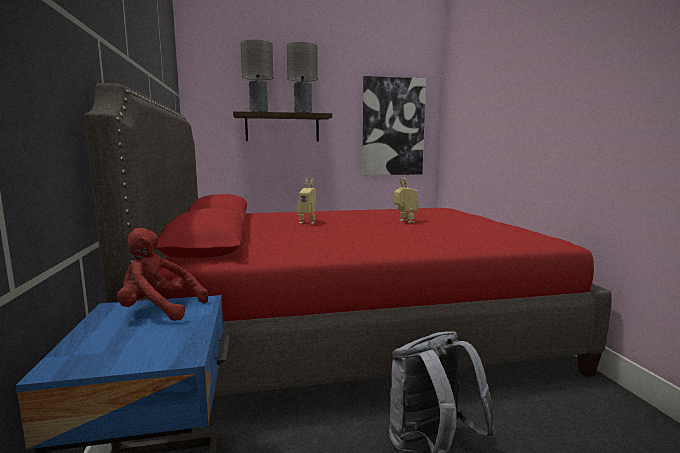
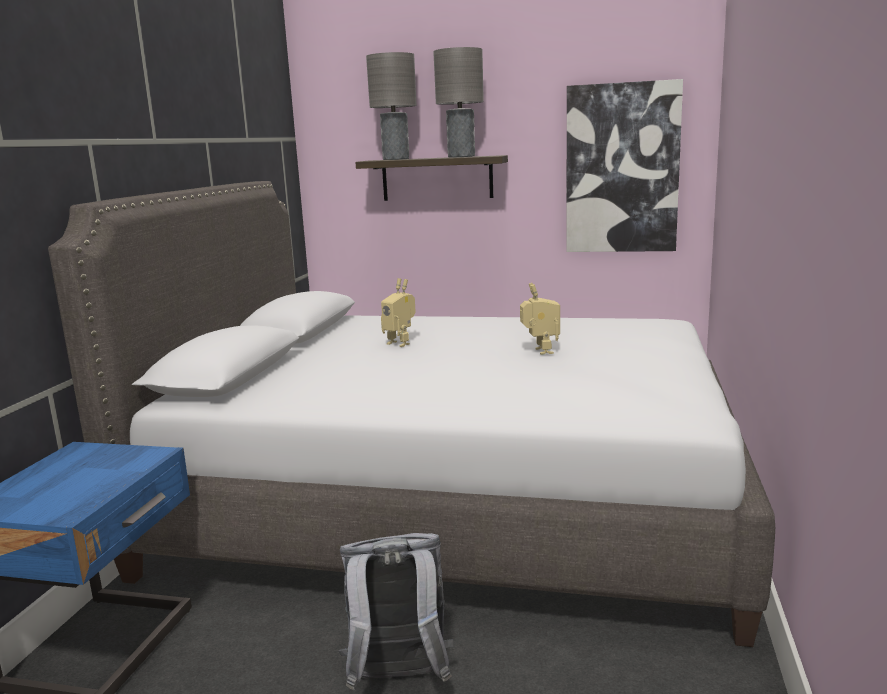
camera: 25 degrees right, 5 degrees up
red bed [85,83,611,396] -> grey bed [48,181,775,647]
red plush toy [117,228,208,321] -> none

